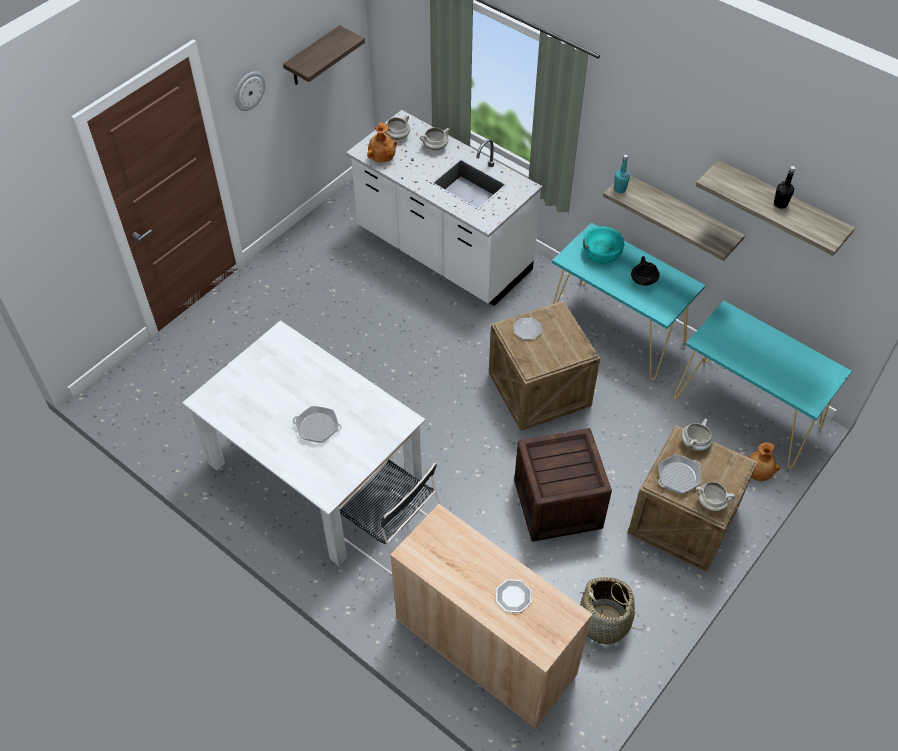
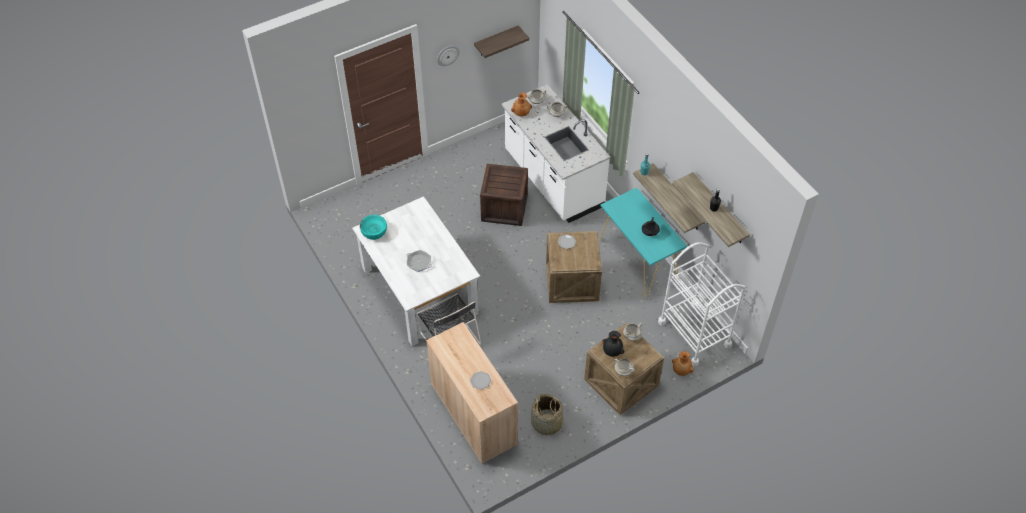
camera: 20 degrees right, 0 degrees up
crate [514,428,612,542] -> crate moved to [480,164,528,226]
turquoise bowl [583,227,625,264] -> turquoise bowl moved to [360,215,387,240]
frying pan [658,454,701,494] -> black vase [603,331,624,357]
turquoise console table [674,301,852,468] -> white cart [658,242,746,366]

